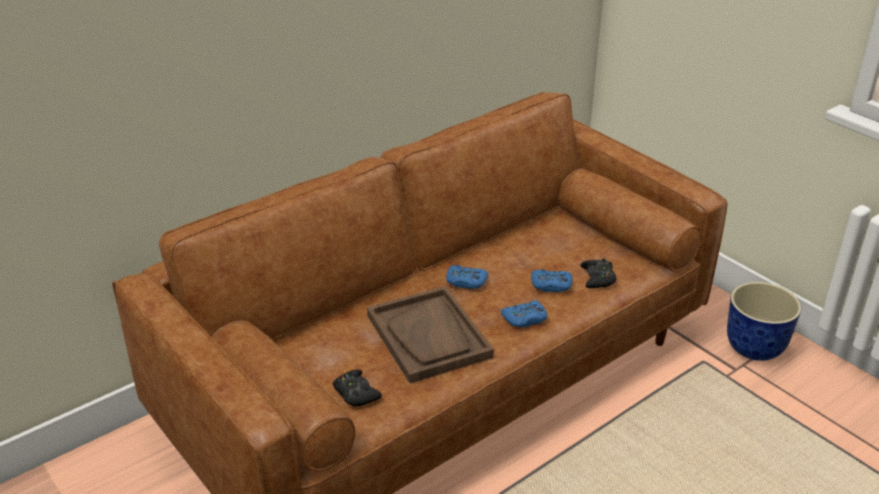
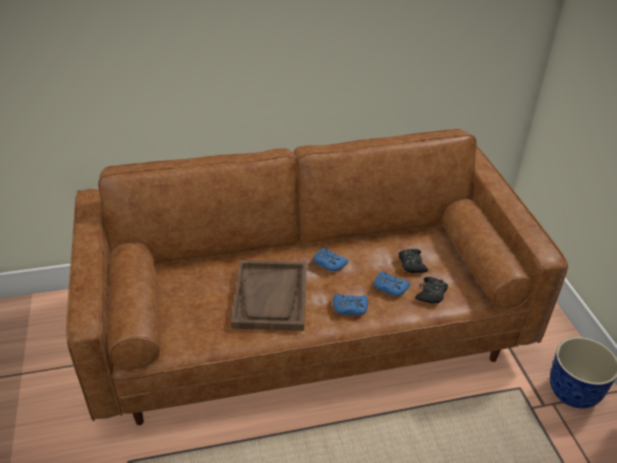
camera: 25 degrees right, 5 degrees up
black game controller [333,370,382,406] -> black game controller moved to [399,249,428,273]

